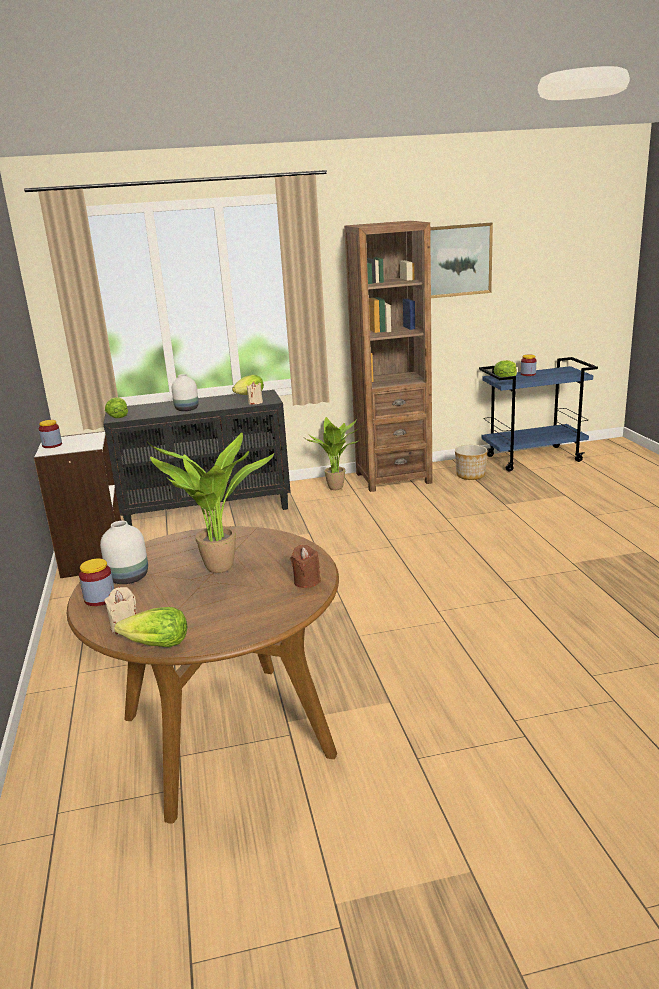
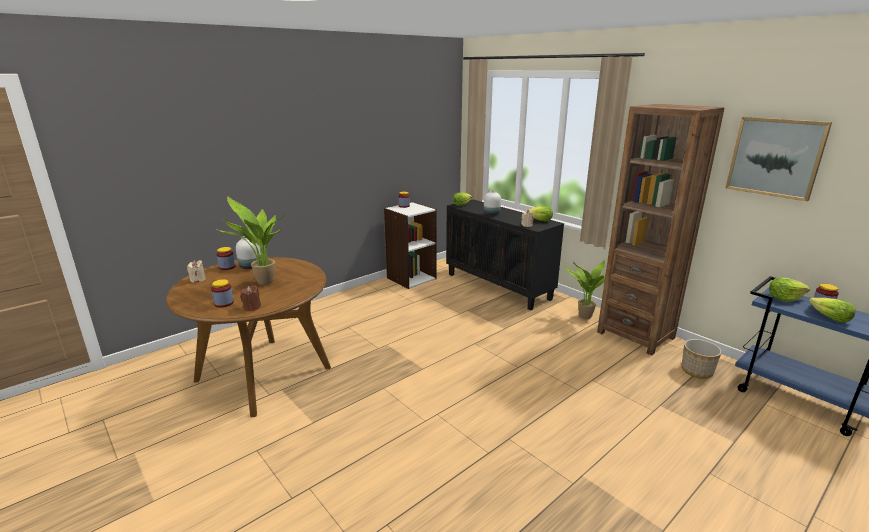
camera: 60 degrees right, 0 degrees up
lettuce [114,607,187,647] -> lettuce moved to [809,297,855,323]
none -> jar [211,279,234,308]

